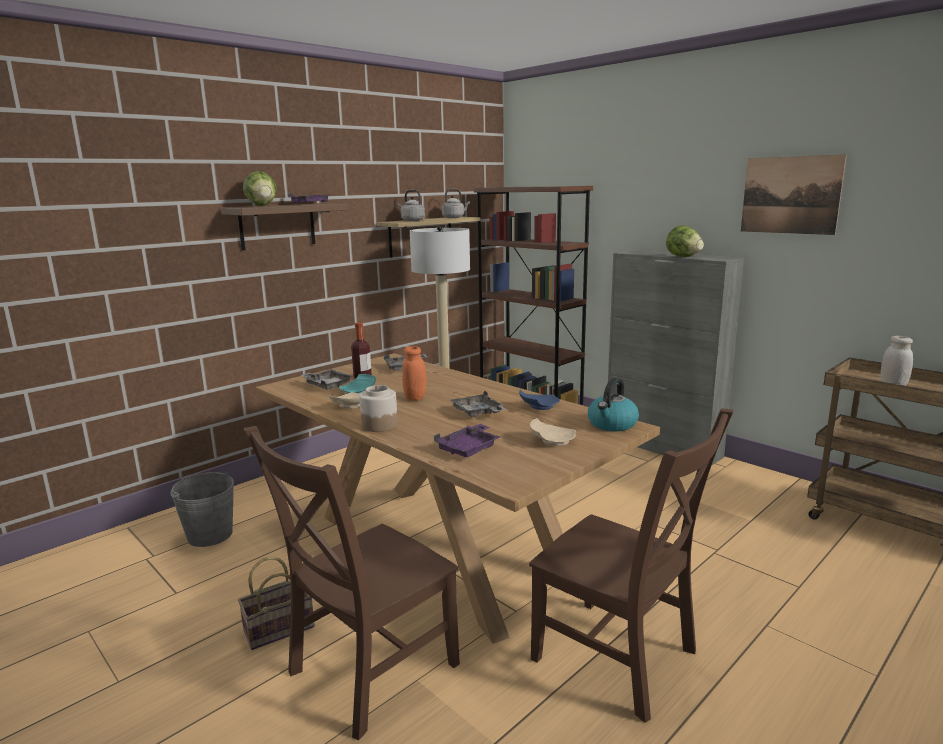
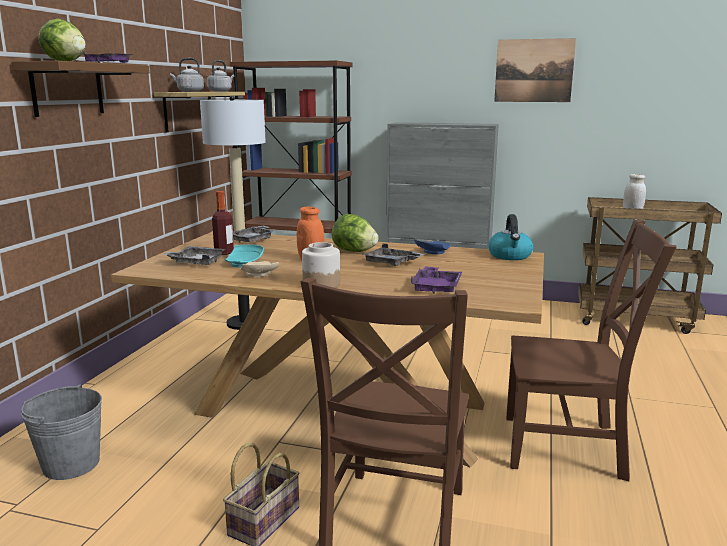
camera: 30 degrees left, 0 degrees up
beige plate [530,418,576,446] -> none
lettuce [666,225,704,257] -> lettuce moved to [332,214,379,252]

